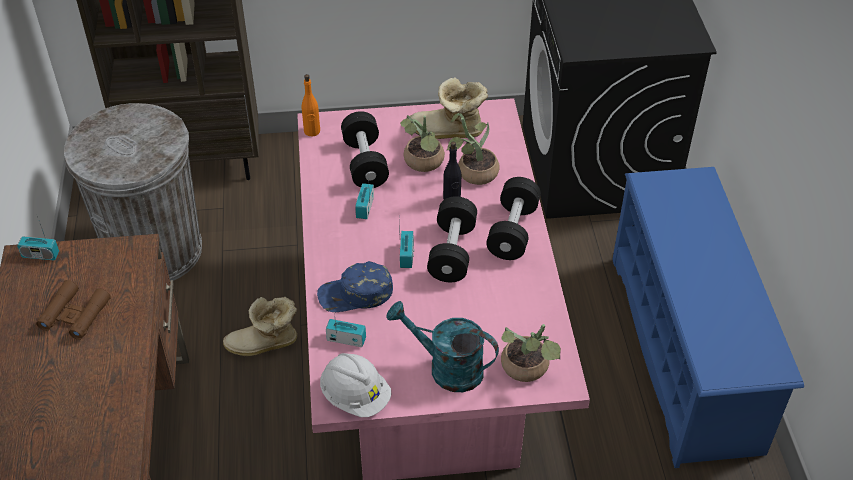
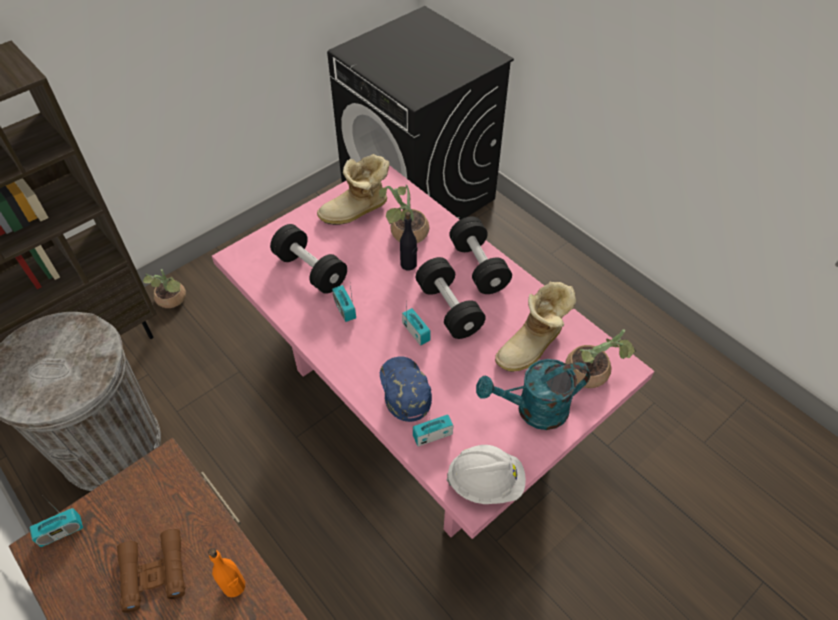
camera: 35 degrees left, 5 degrees up
boot [223,297,297,356] -> boot moved to [495,282,576,372]
orange bottle [302,74,320,136] -> orange bottle moved to [208,548,245,597]
blue cap [317,261,393,312] -> blue cap turned 120 degrees clockwise [380,357,432,422]
potted plant [400,115,445,172] -> potted plant moved to [143,269,186,308]
blue shoe rack [612,167,804,468] -> none

